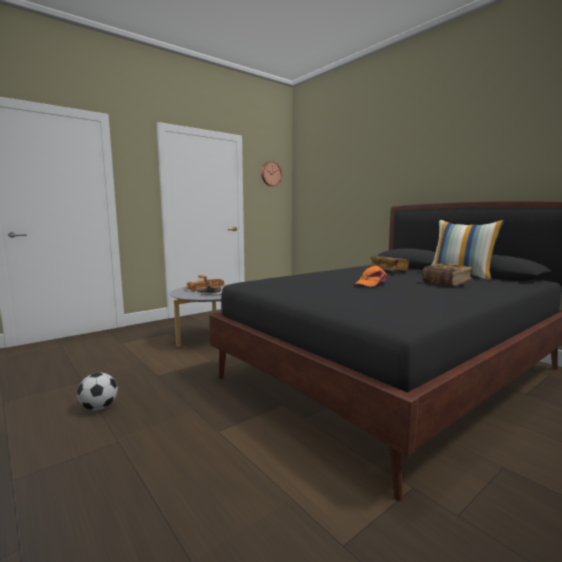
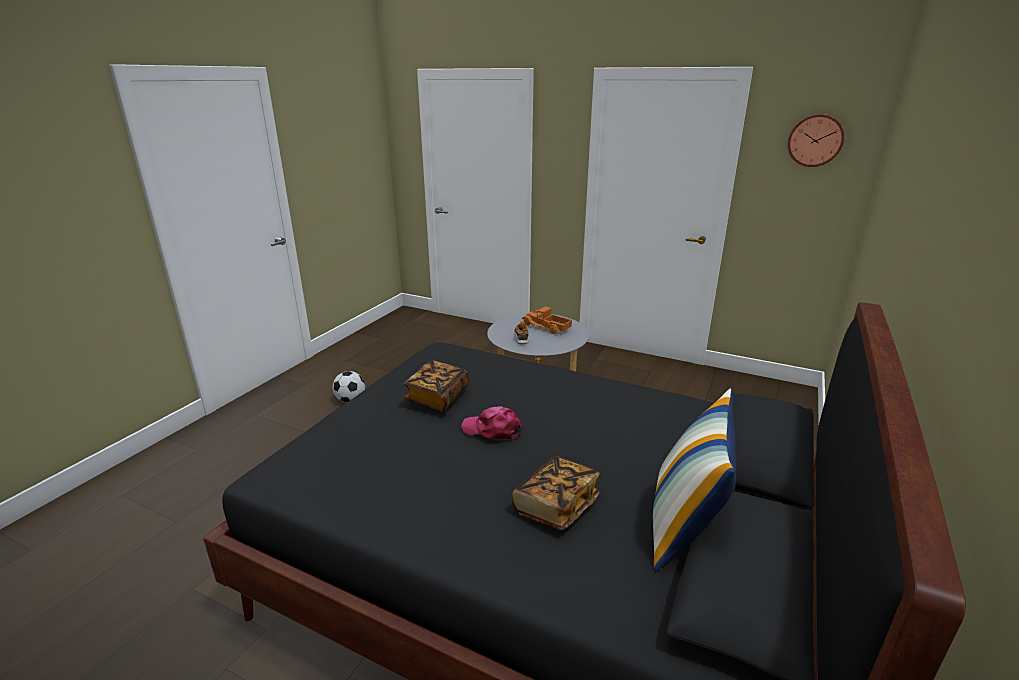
camera: 65 degrees right, 15 degrees up
orange cap [355,265,387,287] -> pink cap [461,406,522,439]
book [369,256,409,273] -> book moved to [404,360,469,413]

